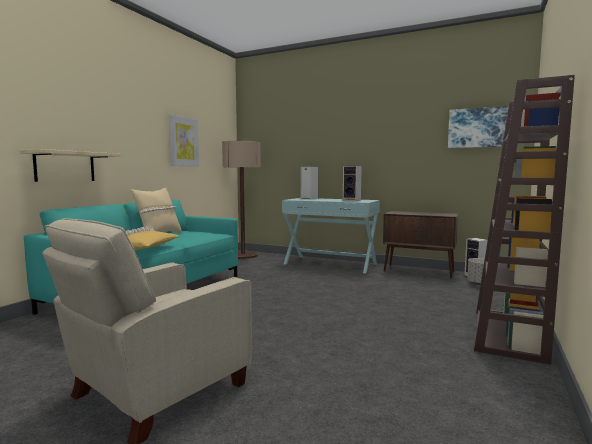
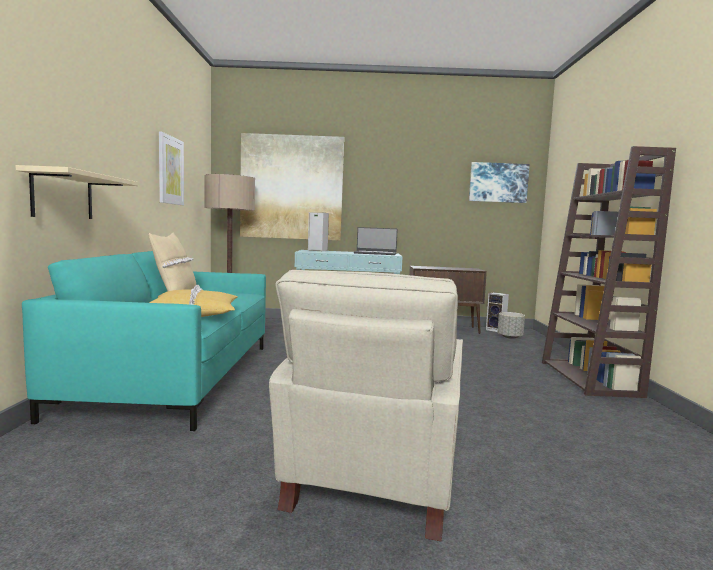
camera: 25 degrees left, 0 degrees up
speaker [343,166,362,201] -> laptop [354,227,398,255]
none -> picture [240,133,344,240]

